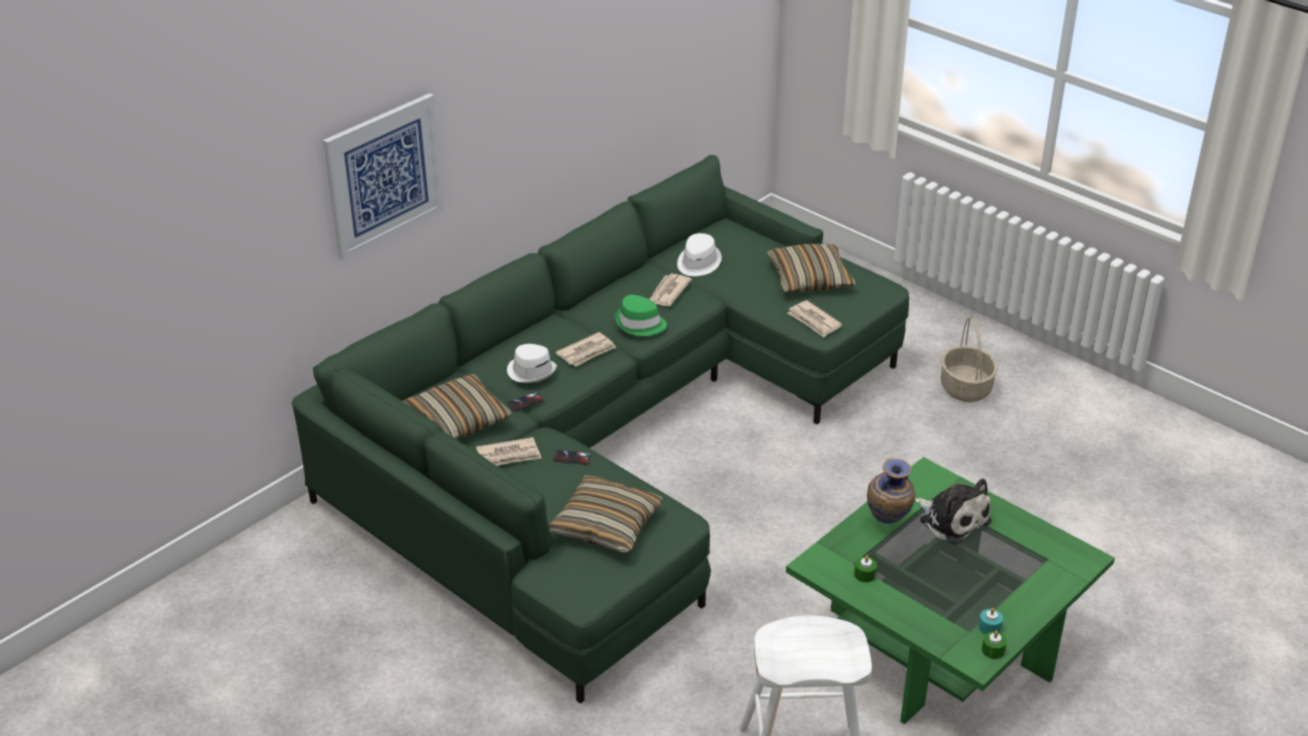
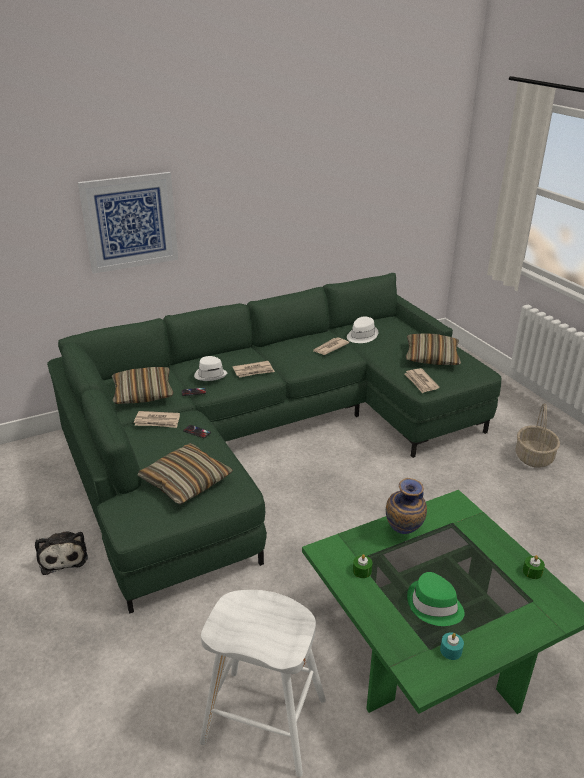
camera: 20 degrees right, 5 degrees down
green hat [615,295,667,336] -> green hat moved to [407,572,465,626]
plush toy [915,478,992,544] -> plush toy moved to [35,532,88,575]
green candle [982,631,1007,659] -> green candle moved to [523,555,545,579]

